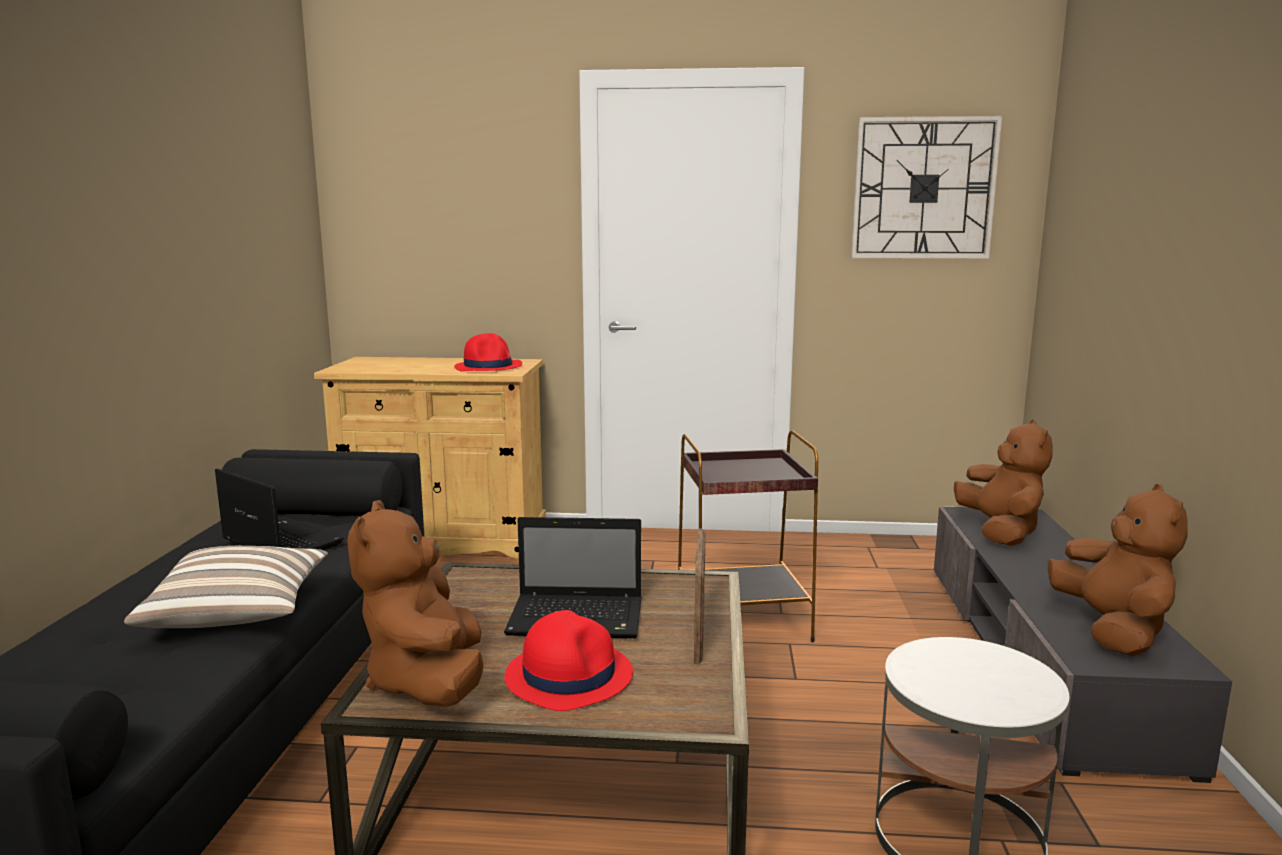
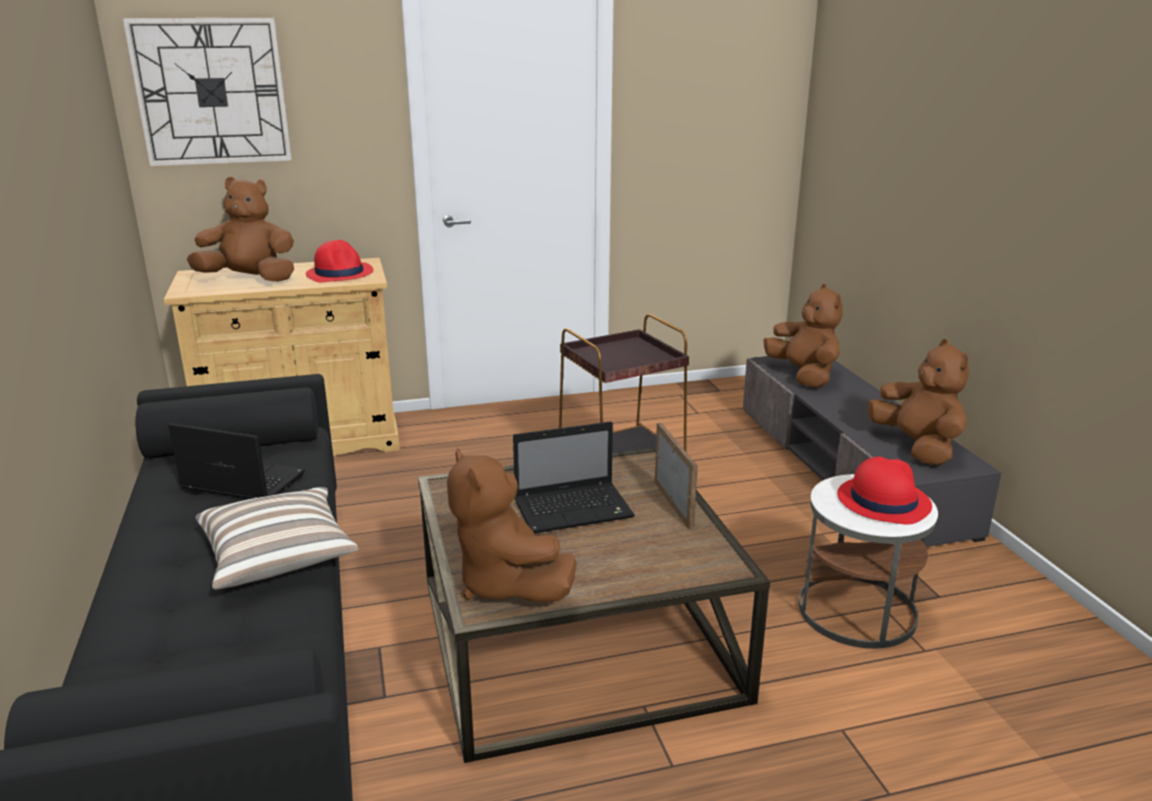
camera: 20 degrees left, 10 degrees up
red hat [504,610,633,711] -> red hat moved to [838,457,932,525]
wall clock [851,116,1002,259] -> wall clock moved to [123,18,292,166]
none -> brown plush toy [187,177,294,282]

